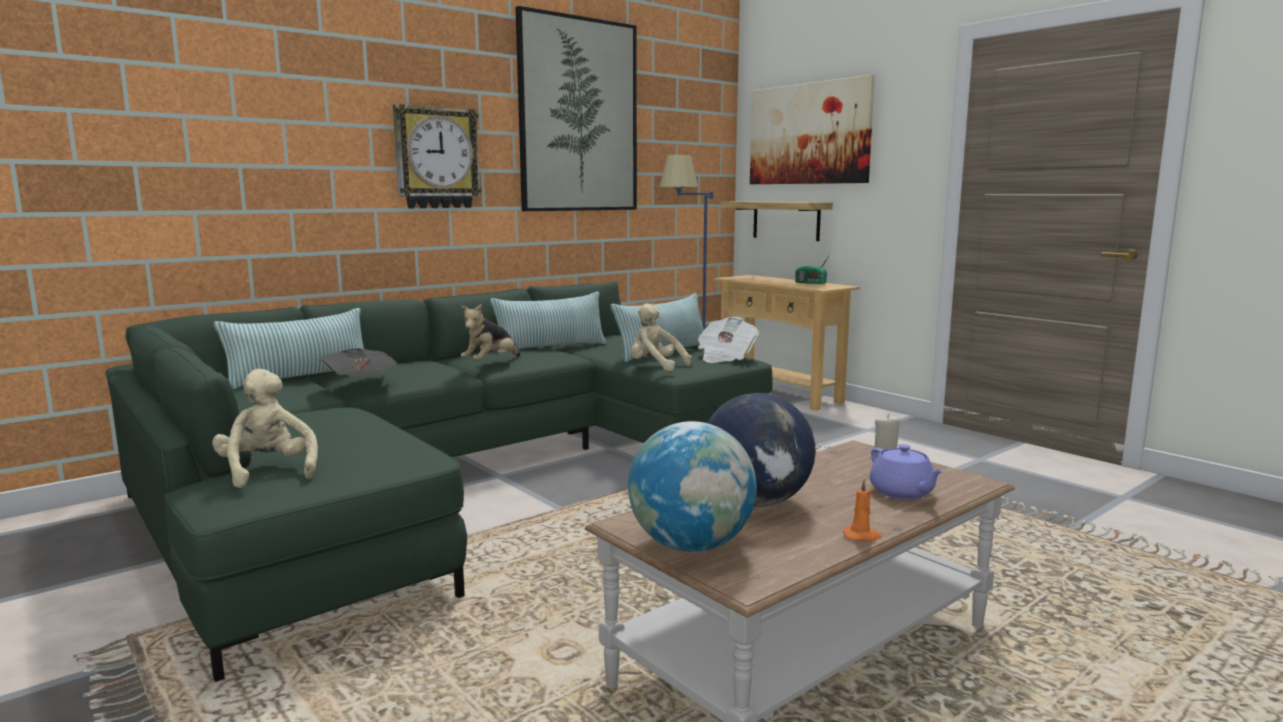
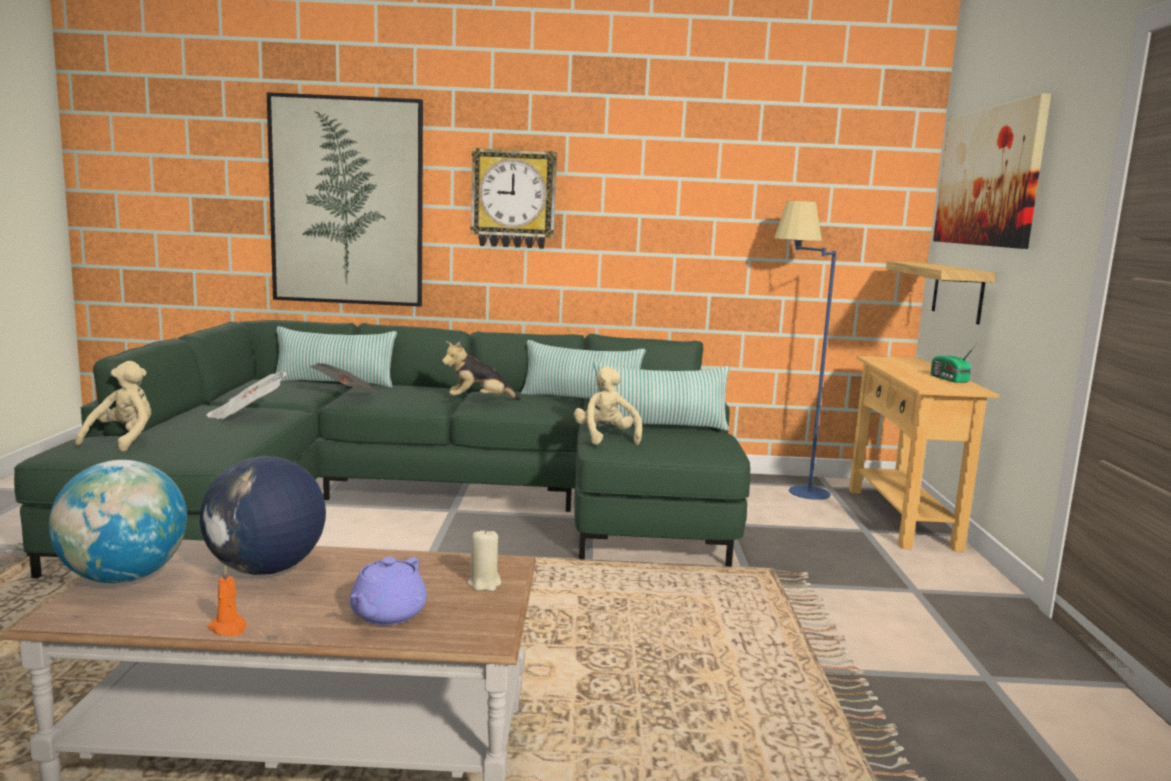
camera: 40 degrees right, 0 degrees up
picture [516,6,637,211] -> picture moved to [267,92,423,307]
newspaper [697,317,759,363] -> newspaper moved to [206,372,287,419]

